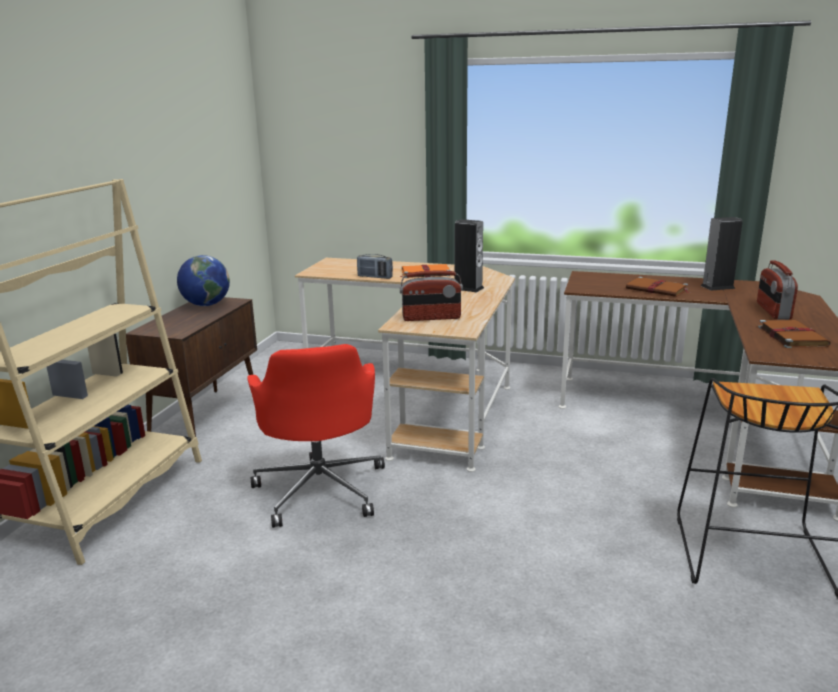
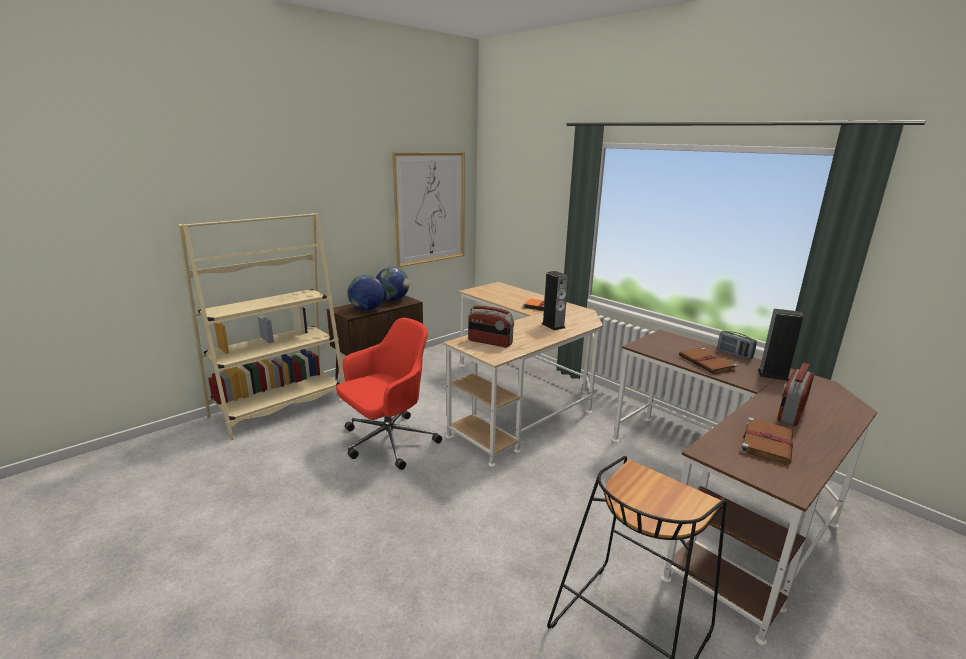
camera: 30 degrees right, 0 degrees up
red office chair [247,344,385,528] -> red office chair turned 150 degrees counterclockwise [336,318,442,470]
radio [357,254,393,279] -> radio moved to [717,331,757,360]
none -> globe [347,275,384,311]
none -> picture [392,152,465,267]

